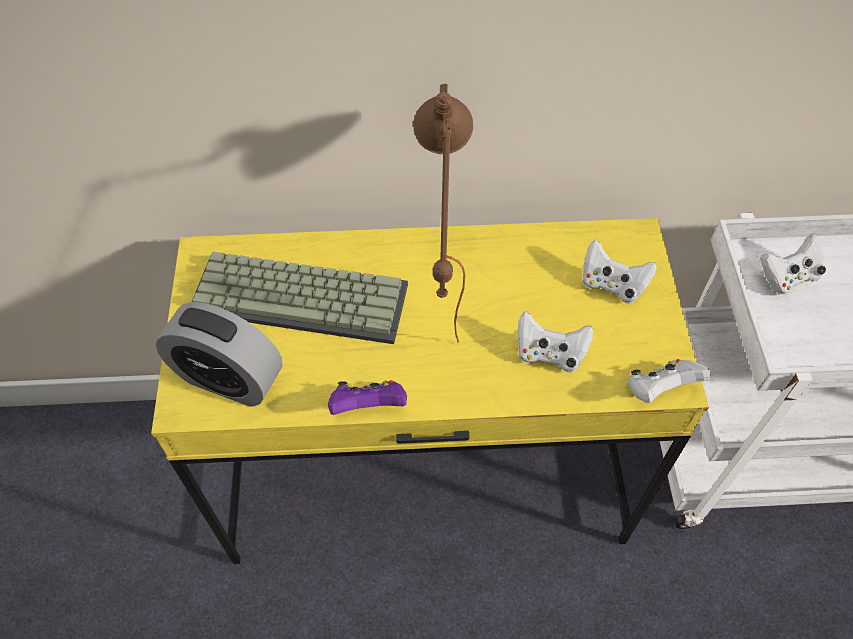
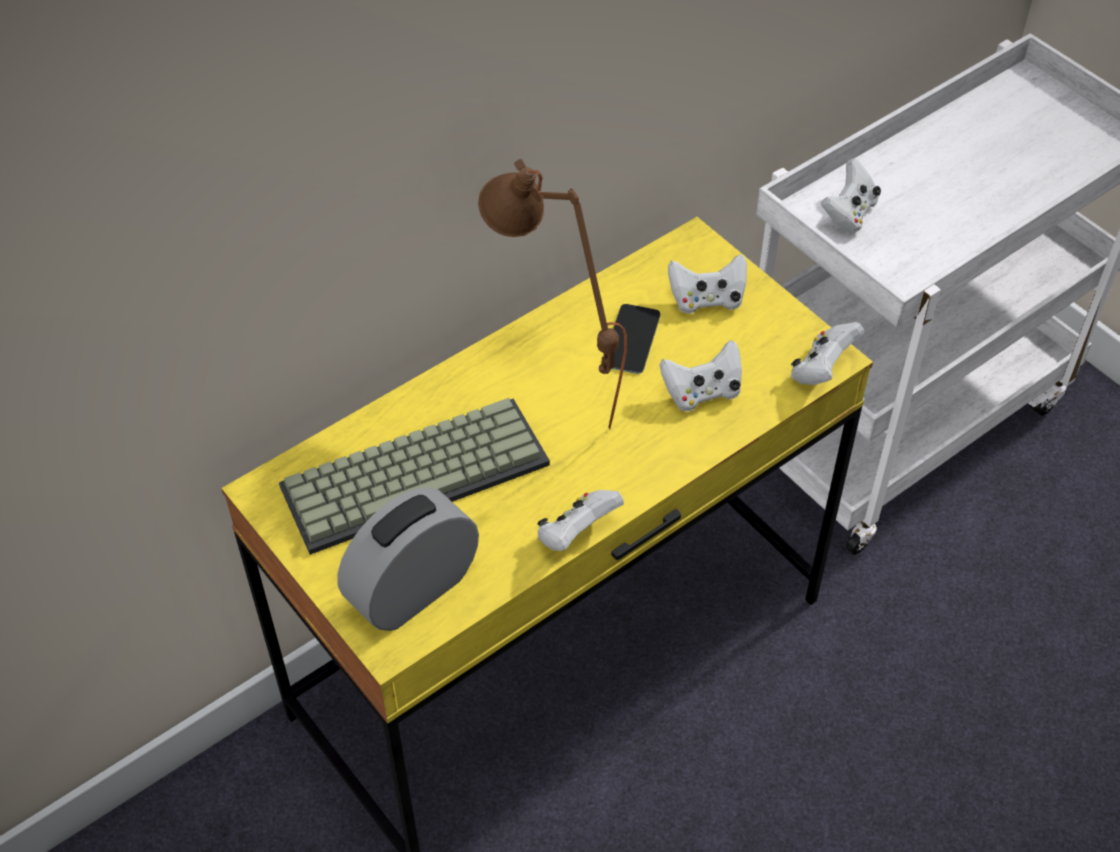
camera: 35 degrees left, 5 degrees down
alarm clock [156,302,282,406] -> alarm clock turned 150 degrees clockwise [337,487,479,631]
purple game controller [328,380,407,415] -> white game controller [537,490,624,551]
none -> phone [611,304,660,374]

